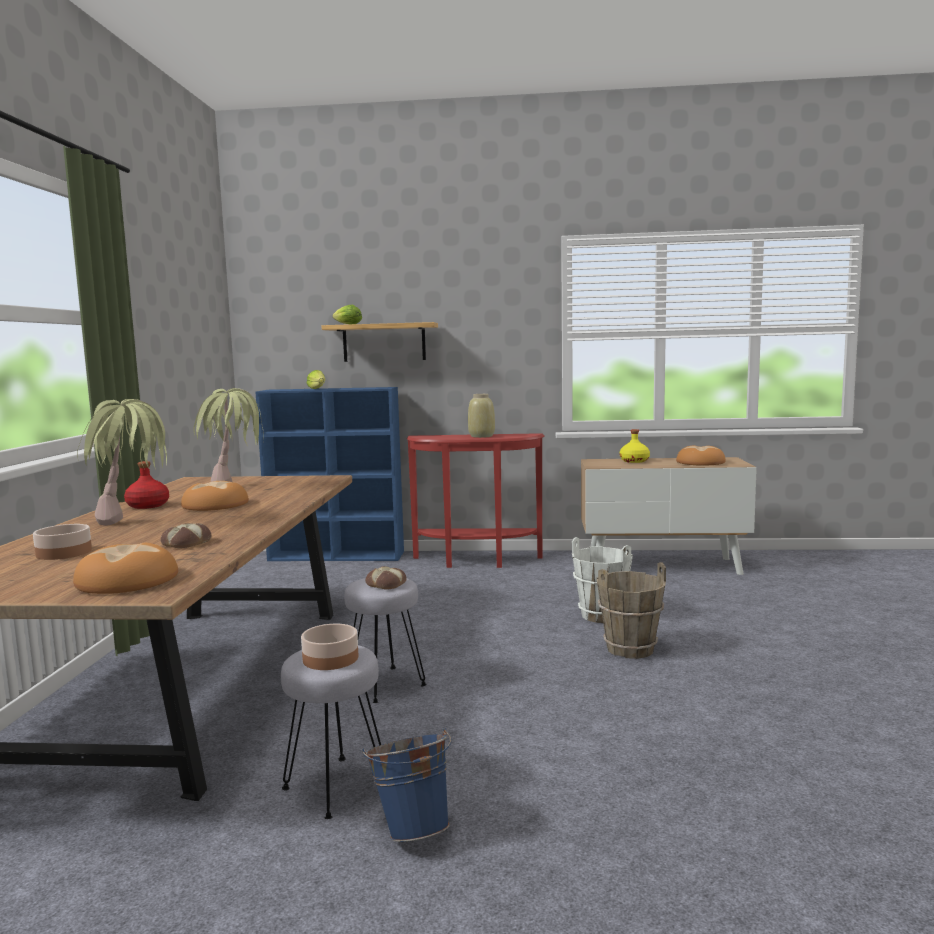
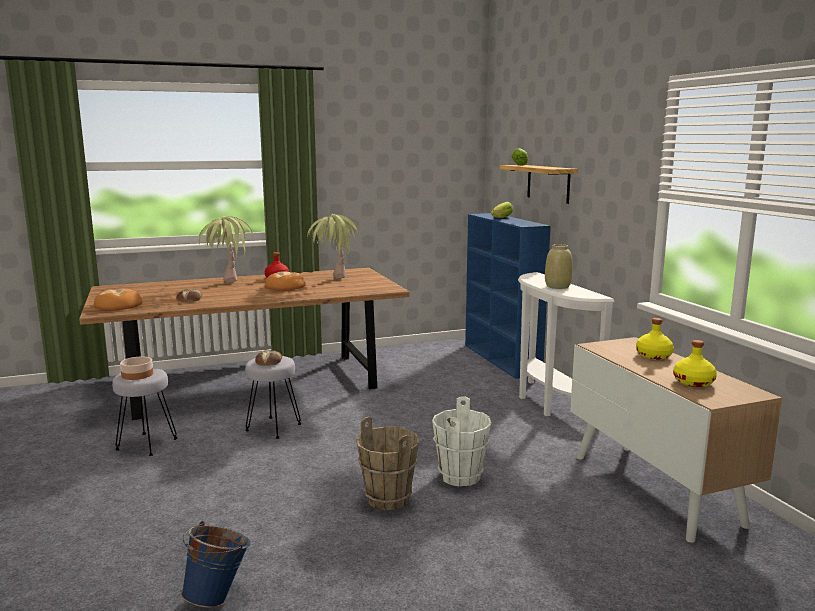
camera: 65 degrees right, 5 degrees up
bowl [33,524,92,560] -> none
blue bucket [363,728,451,842] -> blue bucket moved to [181,521,250,608]
red console table [407,433,544,568] -> white console table [518,272,615,416]
bread [676,445,726,466] -> yellow bottle [673,340,717,387]

